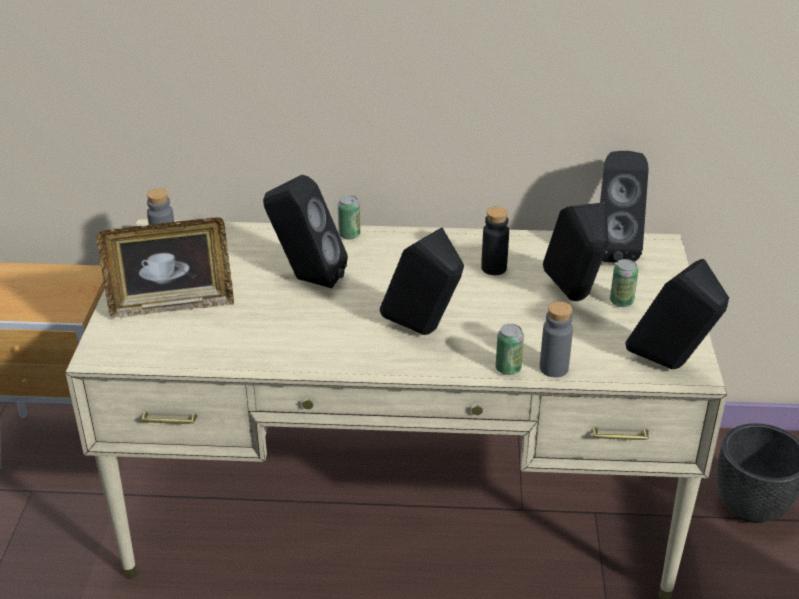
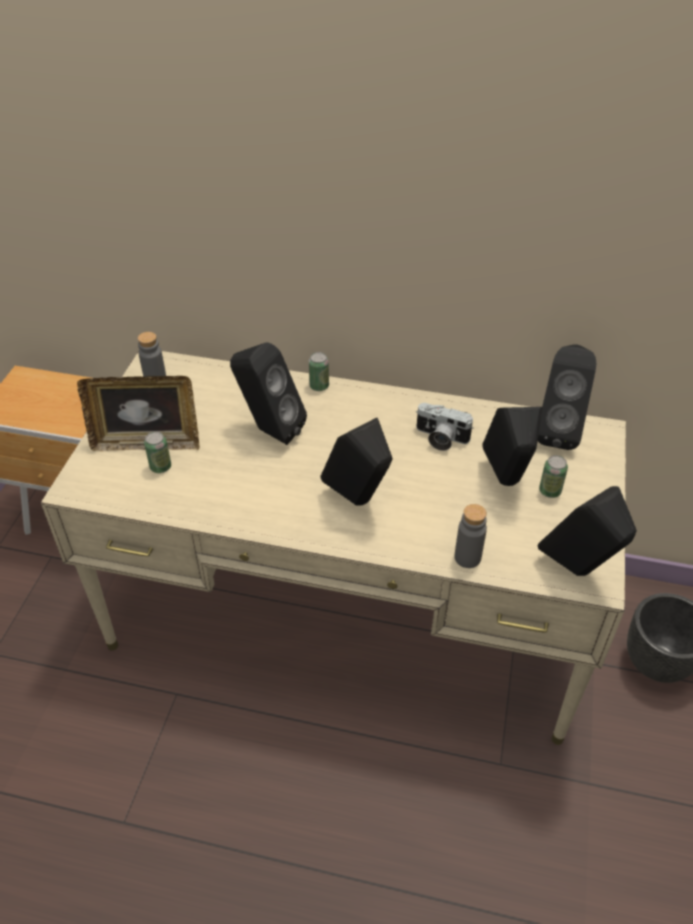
camera: 10 degrees right, 10 degrees up
black bottle [481,207,509,275] -> camera [416,403,474,451]
can [496,324,524,375] -> can moved to [144,431,171,473]

